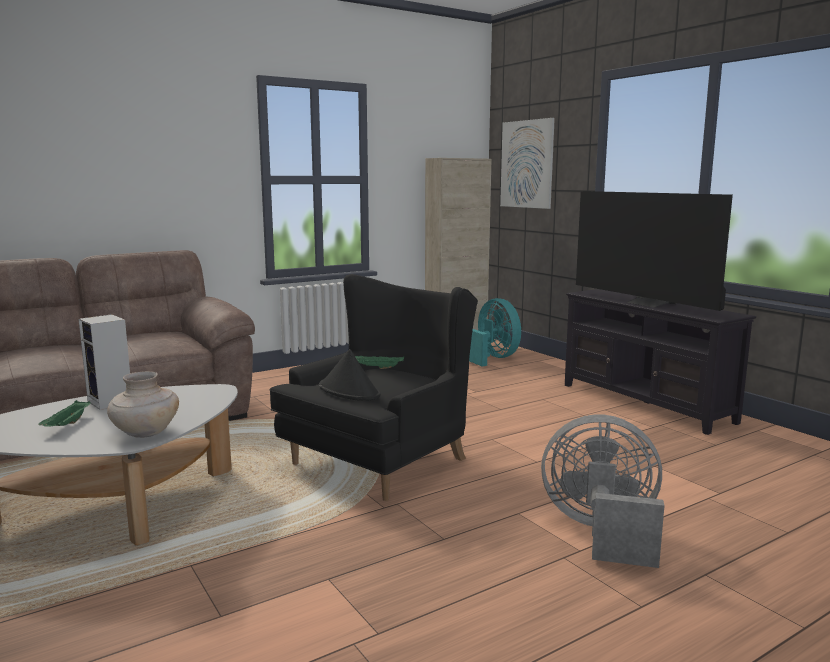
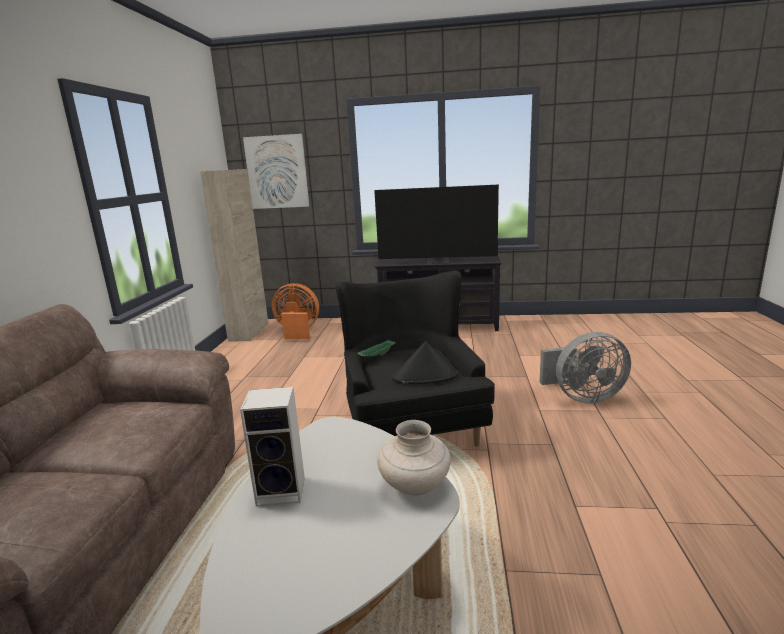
camera: 50 degrees left, 5 degrees up
green tray [38,400,91,427] -> none
turquoise fan [469,298,521,366] -> orange fan [272,283,319,339]
grey fan [541,415,665,568] -> grey fan turned 150 degrees counterclockwise [540,332,631,404]

